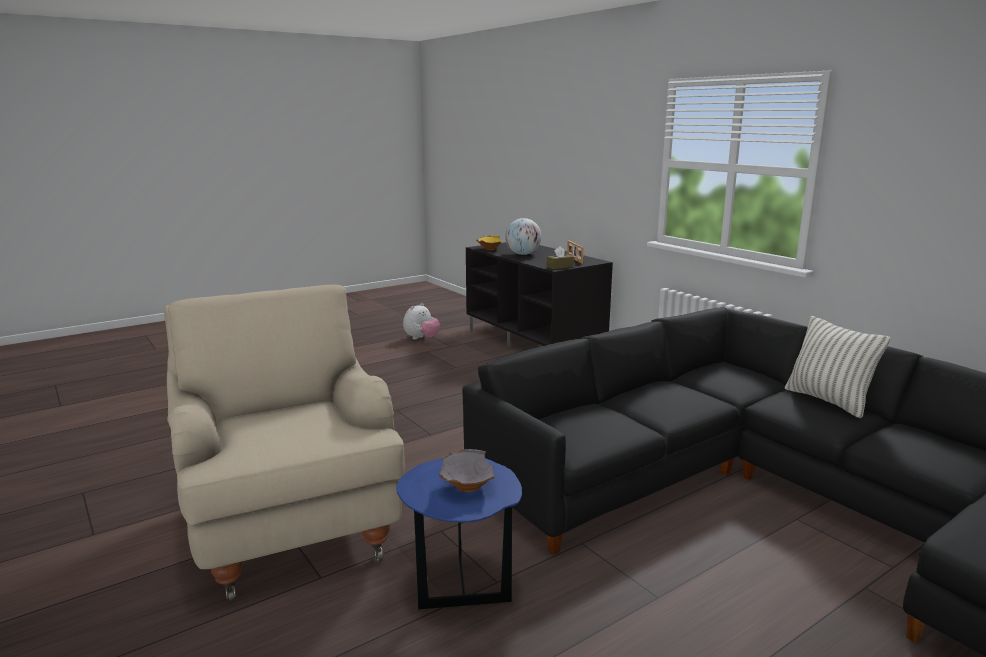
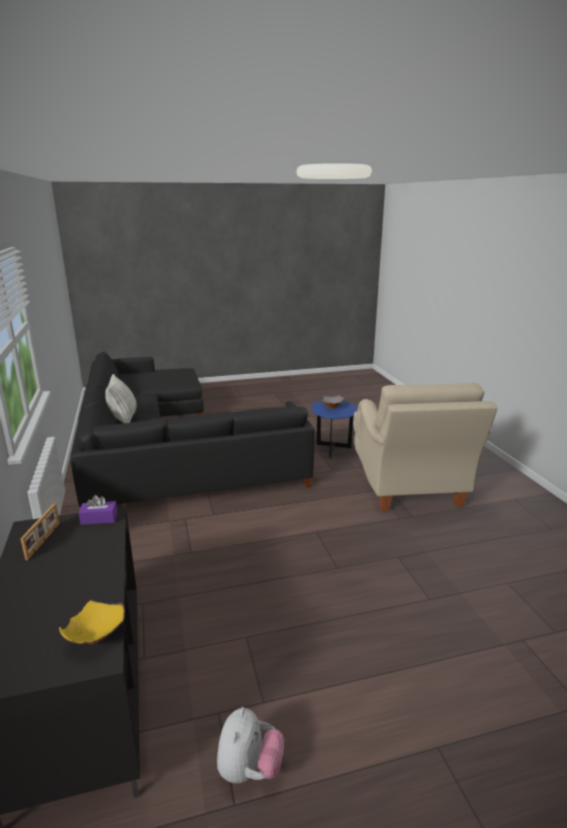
camera: 160 degrees left, 5 degrees up
plush toy [403,303,440,340] -> plush toy turned 135 degrees clockwise [217,707,284,783]
globe [505,218,541,255] -> none
brown tissue box [547,246,574,269] -> purple tissue box [79,495,117,525]

